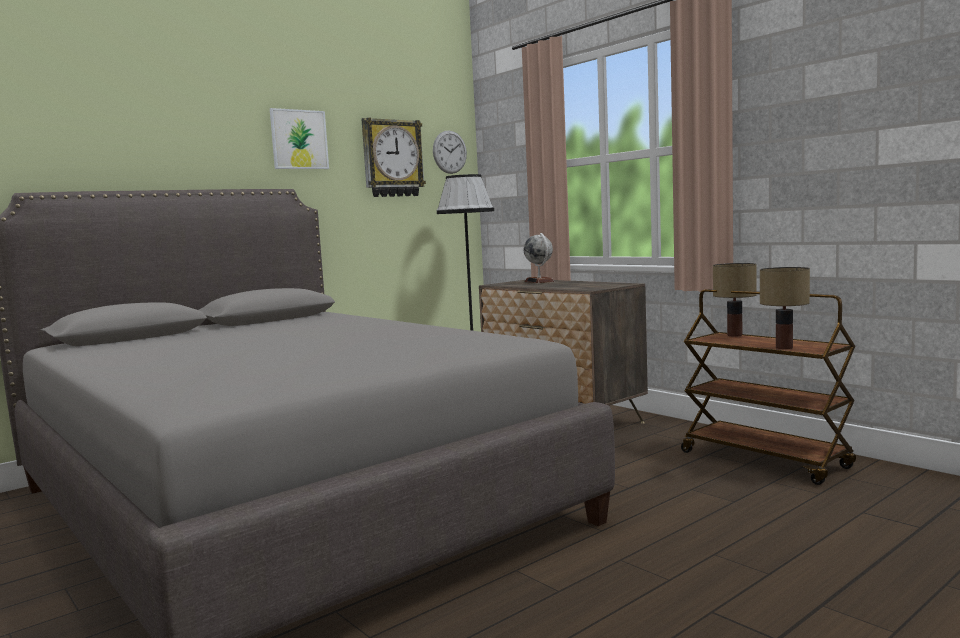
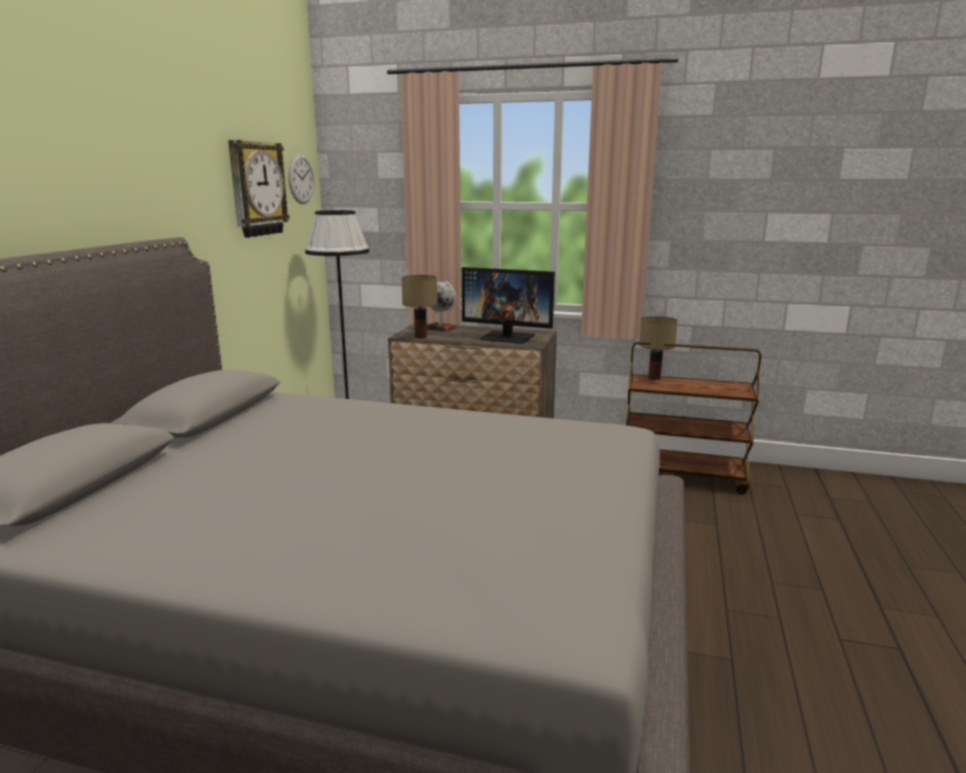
camera: 35 degrees left, 10 degrees up
picture [270,108,329,169] -> none
table lamp [760,267,810,349] -> table lamp moved to [401,275,437,339]
none -> monitor [462,267,555,344]

